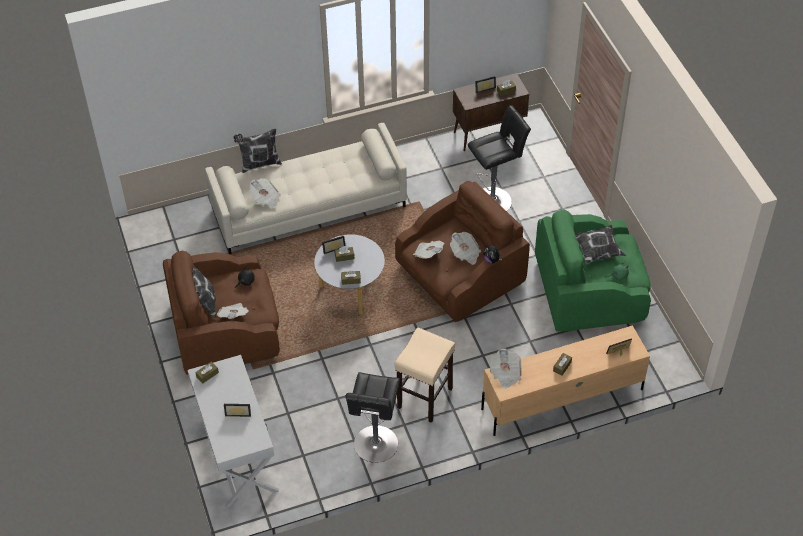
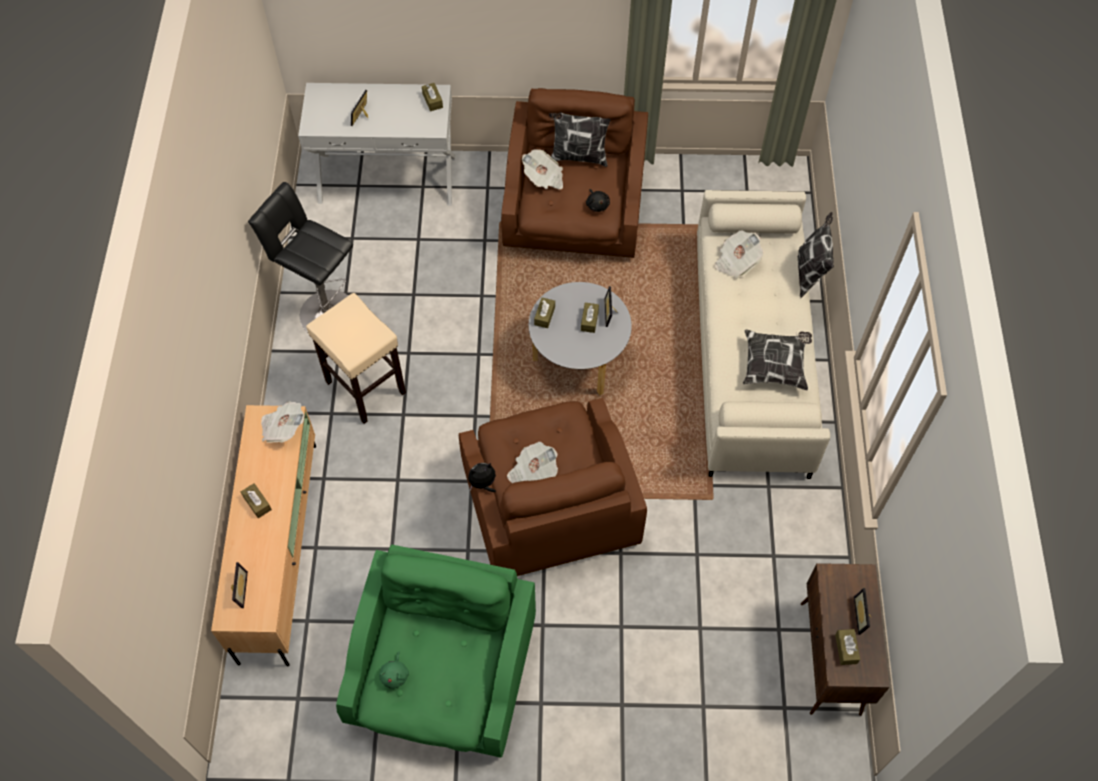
camera: 110 degrees right, 10 degrees up
newspaper [413,240,445,259] -> none
black stool [468,105,531,211] -> none
pillow [574,225,626,264] -> pillow moved to [743,330,812,390]

